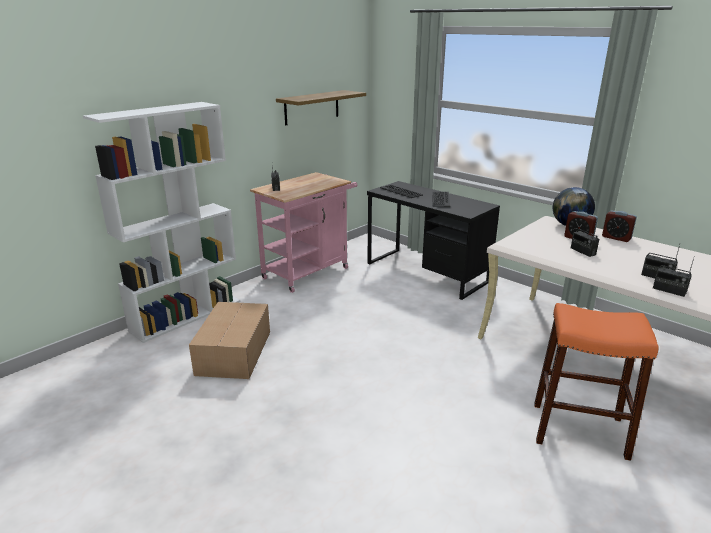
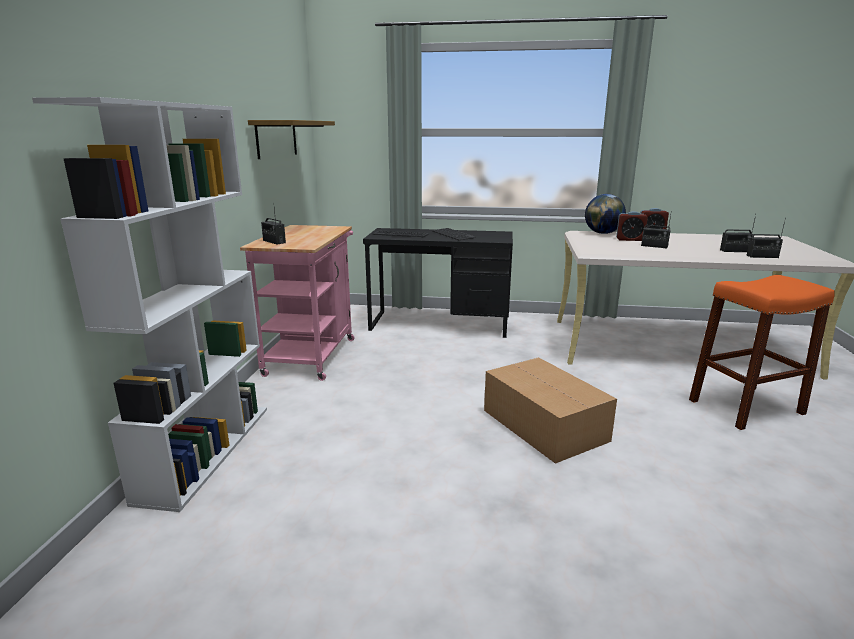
camera: 35 degrees left, 5 degrees down
cardboard box [189,302,270,379] -> cardboard box moved to [484,357,617,464]

